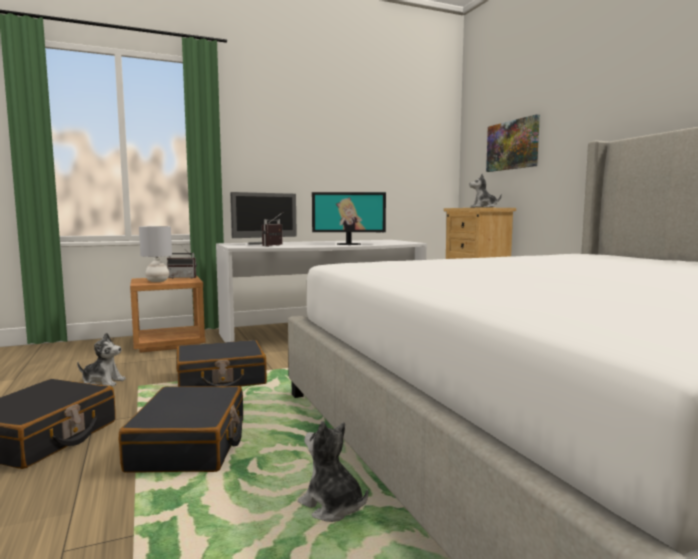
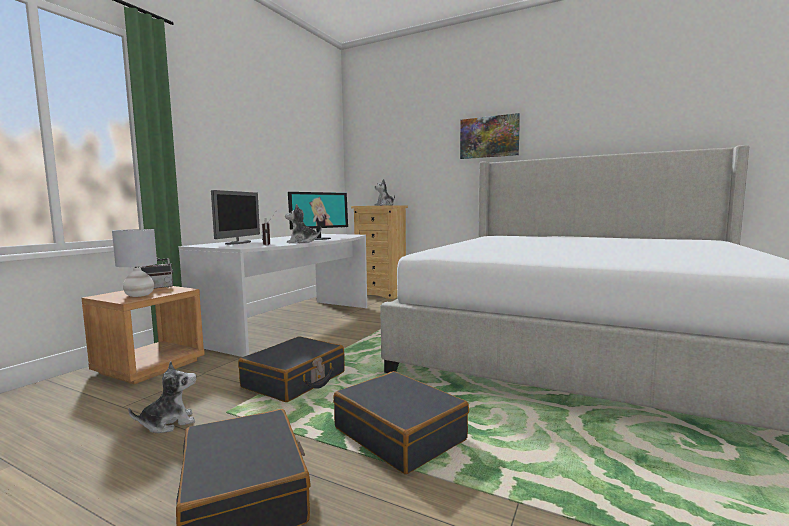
camera: 40 degrees left, 0 degrees up
plush toy [298,421,368,522] -> plush toy moved to [285,204,321,243]
picture [486,114,540,172] -> picture moved to [460,113,520,159]

